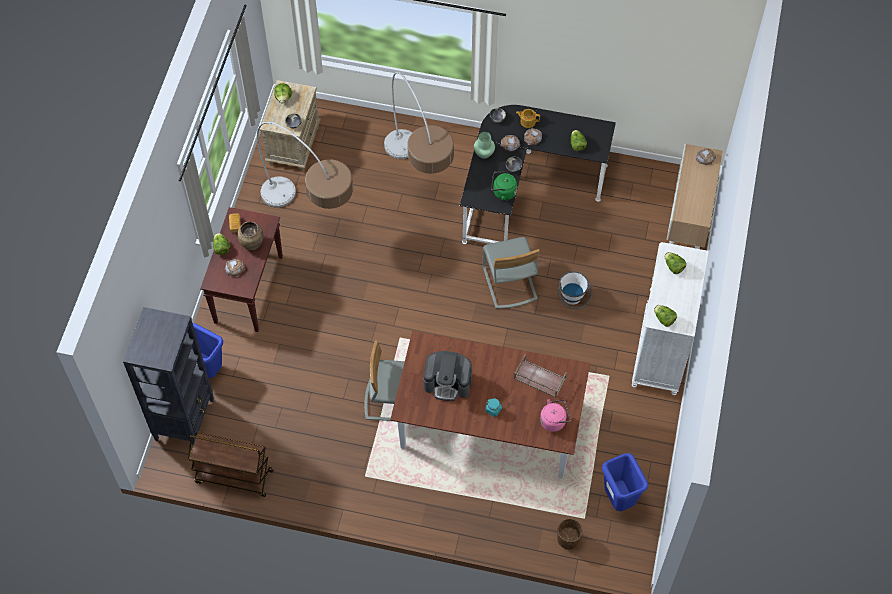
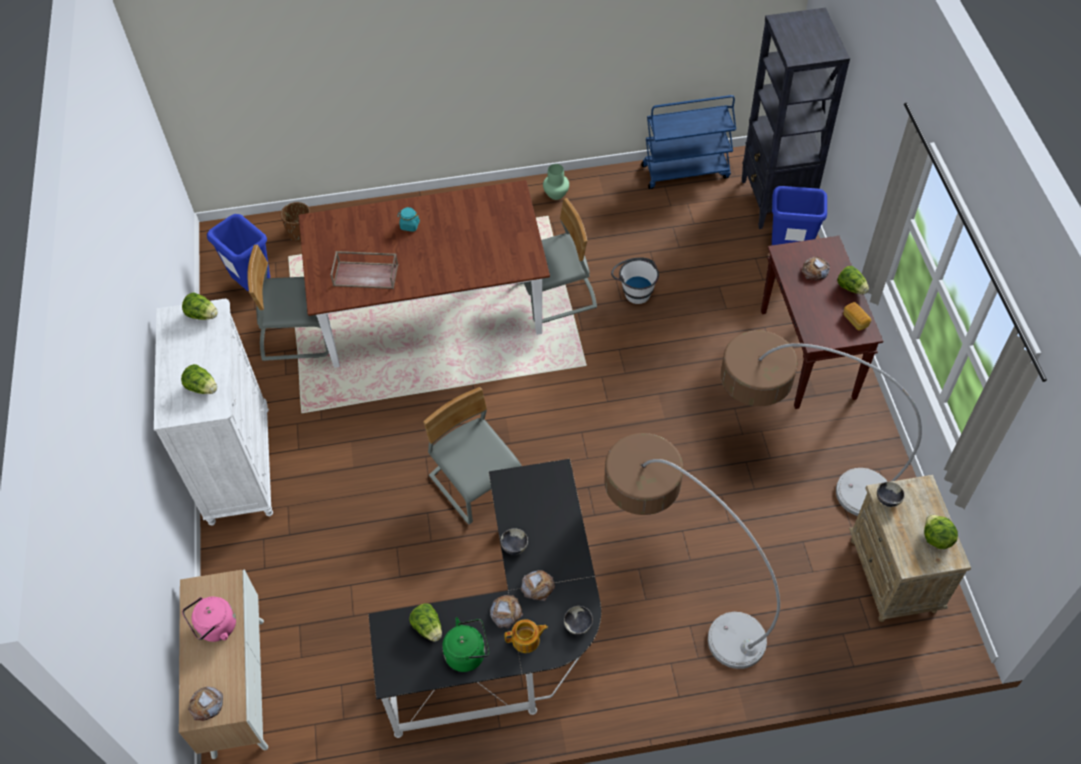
camera: 160 degrees right, 5 degrees down
brown cart [188,432,274,497] -> blue cart [641,95,736,189]
brown vase [237,221,264,250] -> none
coffee machine [423,351,472,401] -> none
green vase [474,132,495,159] -> green vase moved to [543,164,569,200]
green kettle [491,171,517,201] -> green kettle moved to [442,617,489,672]
pink kettle [540,399,571,432] -> pink kettle moved to [182,597,236,642]
white bucket [558,271,592,309] -> white bucket moved to [611,257,659,304]
none -> grey chair [247,245,329,361]

